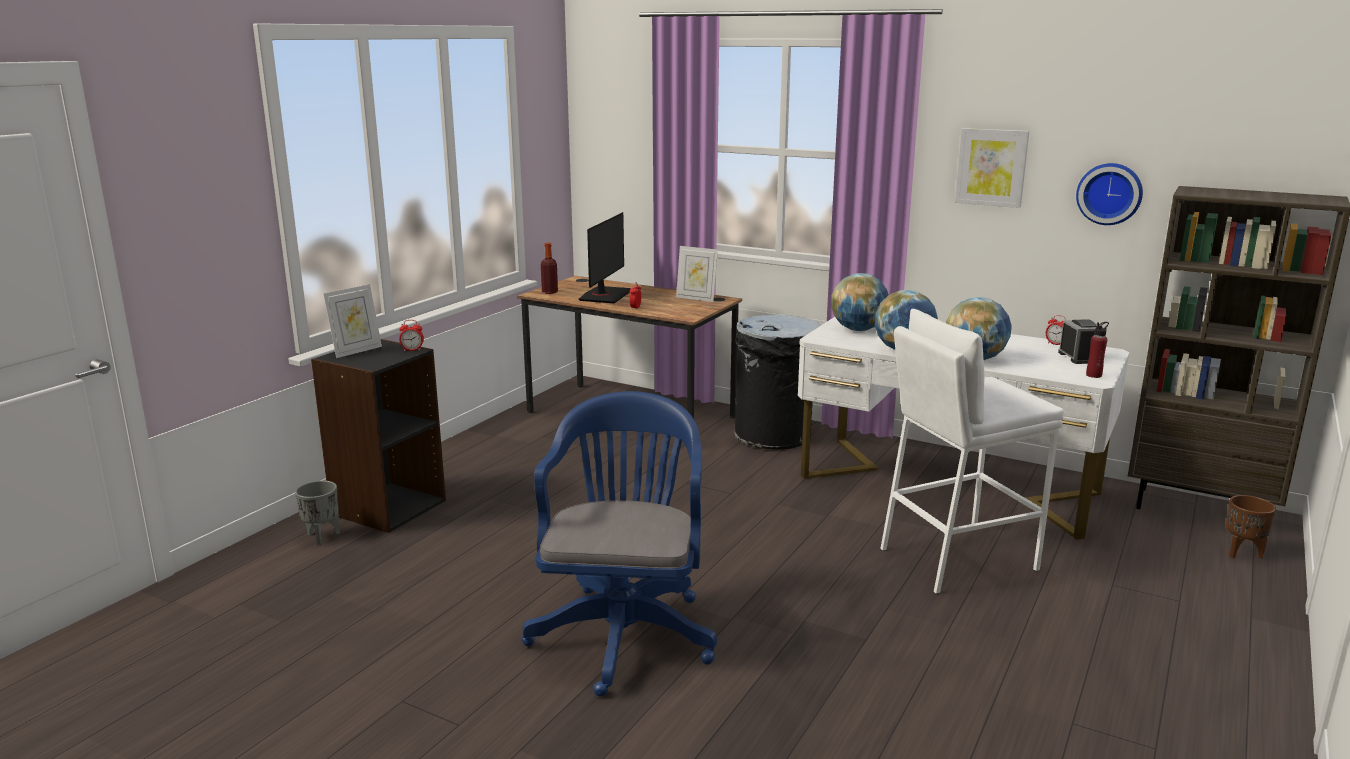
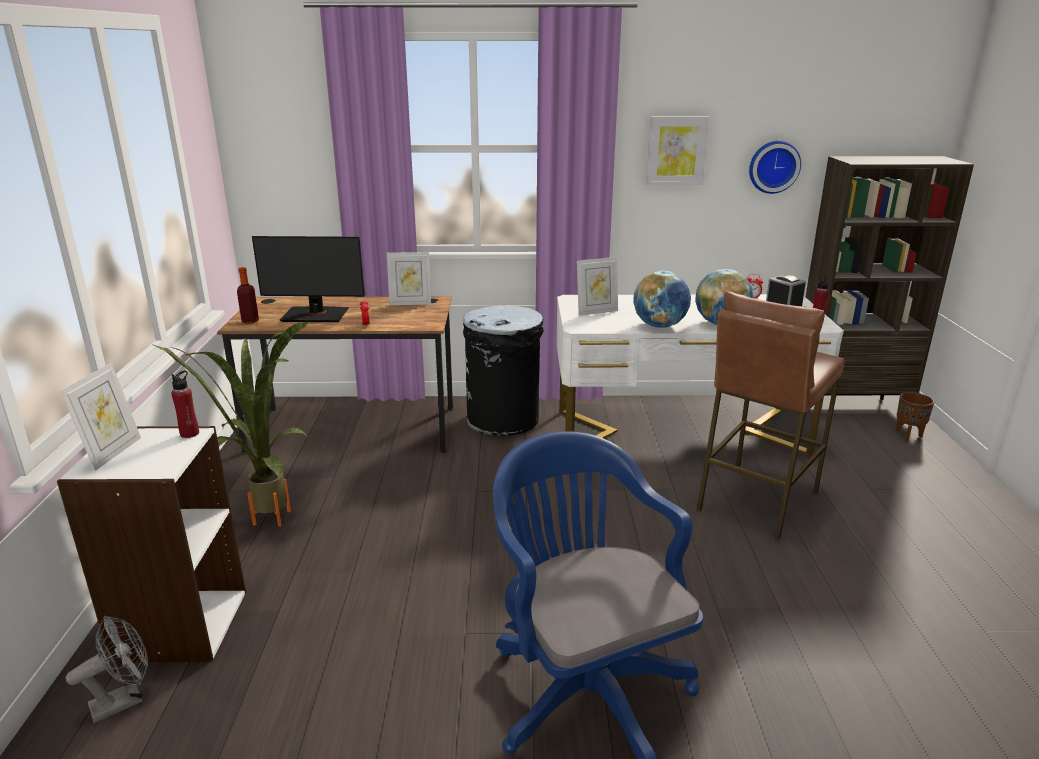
camera: 30 degrees left, 5 degrees up
grey planter [295,481,340,546] -> grey fan [66,616,148,723]
black bookcase [311,339,446,533] -> white bookcase [57,426,246,662]
alarm clock [399,320,424,351] -> red bottle [172,371,199,438]
monitor [579,212,631,303] -> monitor turned 105 degrees clockwise [252,236,365,322]
globe [831,273,889,331] -> picture frame [577,257,618,316]
white stool [880,309,1064,594] -> brown stool [697,292,845,541]
none -> potted plant [153,322,310,527]

